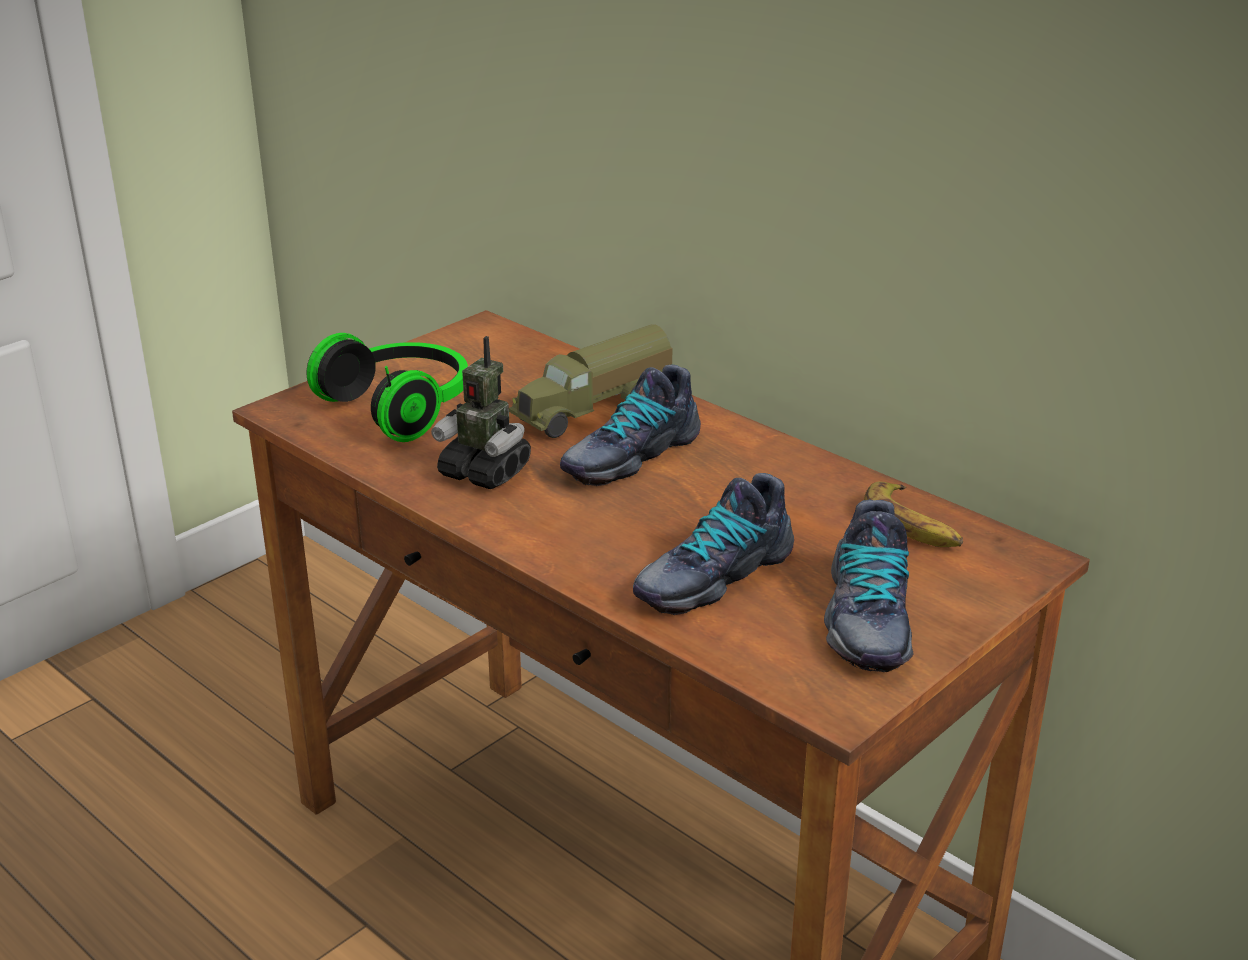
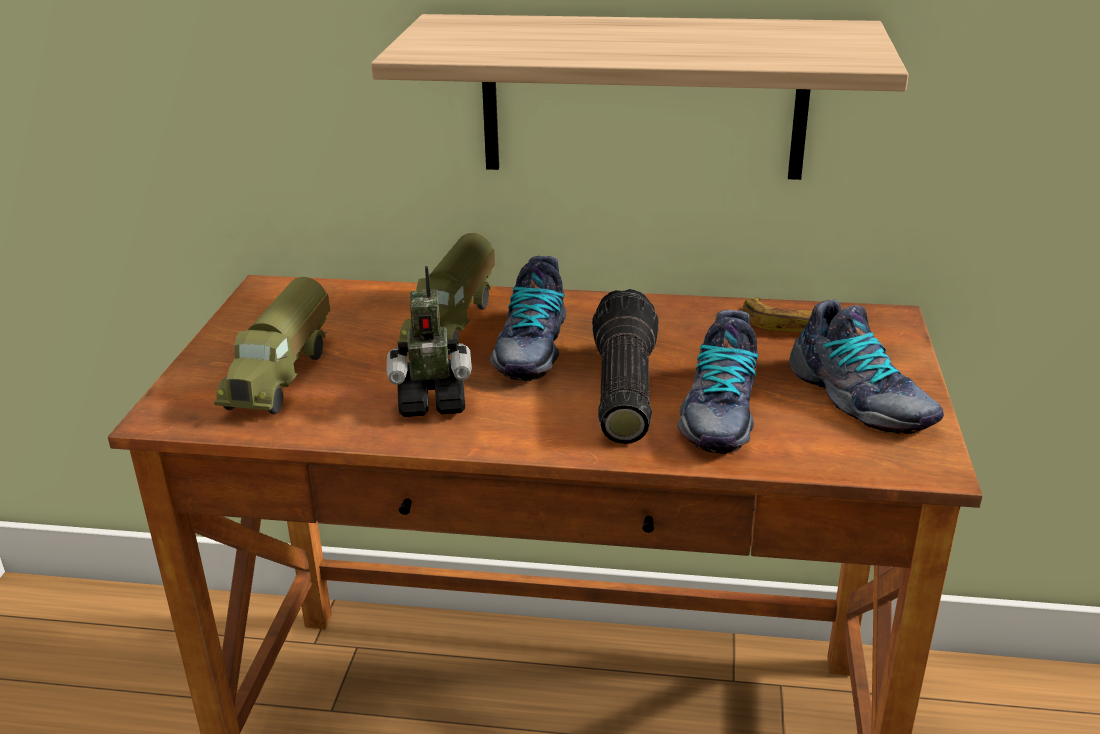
camera: 35 degrees left, 0 degrees up
headphones [307,333,468,442] -> toy truck [214,277,330,414]
none -> shelf [371,14,909,180]
none -> flashlight [592,289,659,444]

